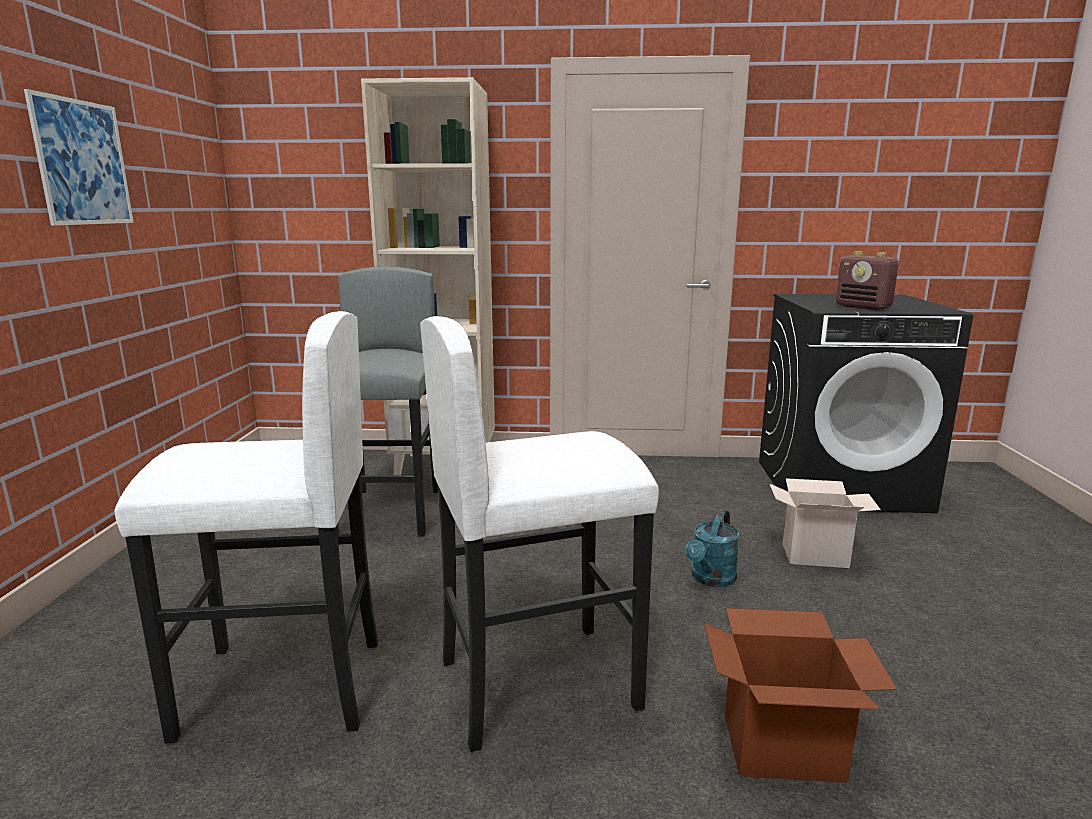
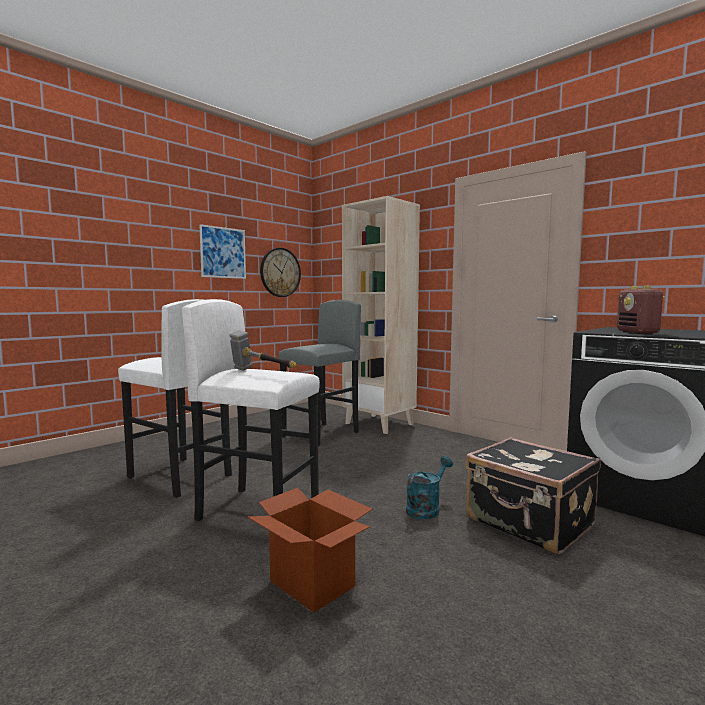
camera: 40 degrees right, 10 degrees down
turquoise watering can [685,510,739,587] -> turquoise watering can turned 150 degrees clockwise [406,456,453,519]
cardboard box [770,478,881,568] -> black suitcase [465,437,601,554]
none -> hammer [229,330,296,371]
none -> wall clock [260,248,301,297]

